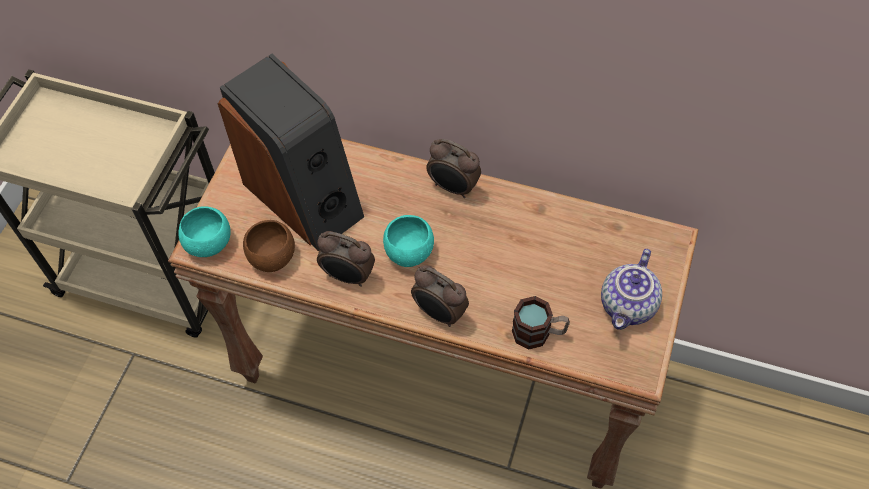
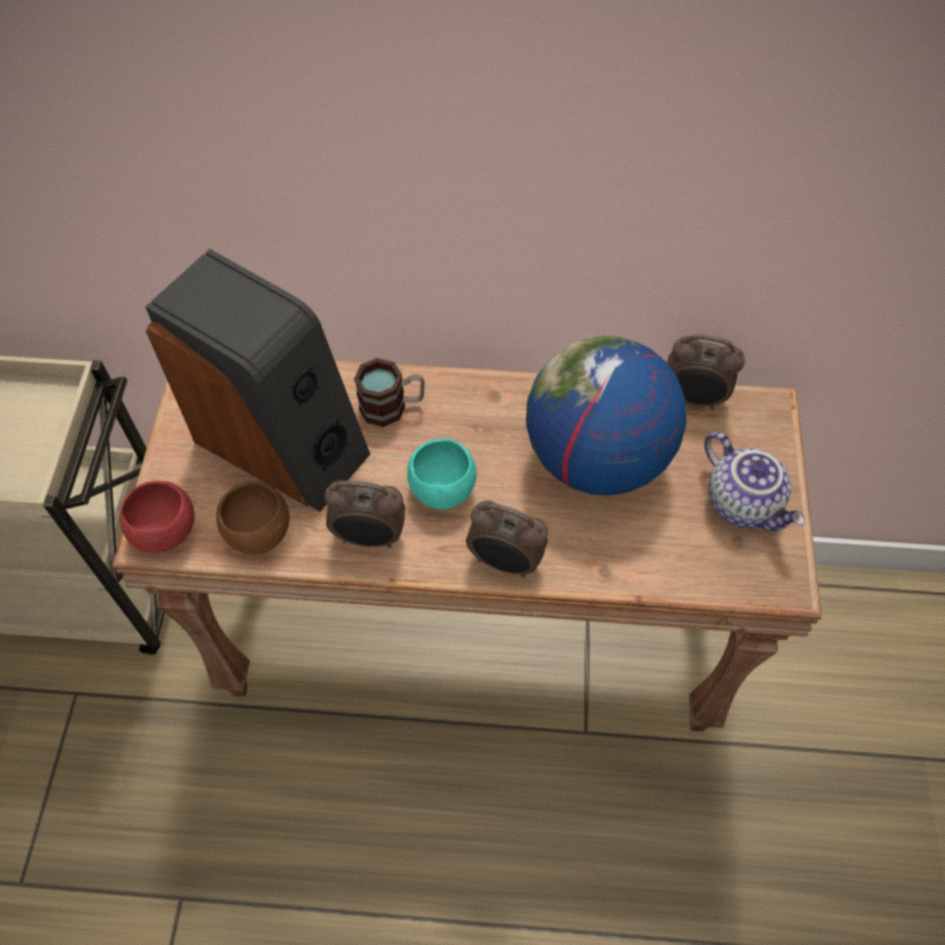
camera: 15 degrees left, 0 degrees up
turquoise bowl [178,206,230,257] -> red bowl [120,481,195,553]
alarm clock [426,139,481,198] -> alarm clock moved to [667,334,745,410]
mug [512,296,570,349] -> mug moved to [354,358,425,427]
teapot [601,249,662,330] -> teapot turned 45 degrees counterclockwise [704,432,805,532]
none -> globe [526,336,686,496]

